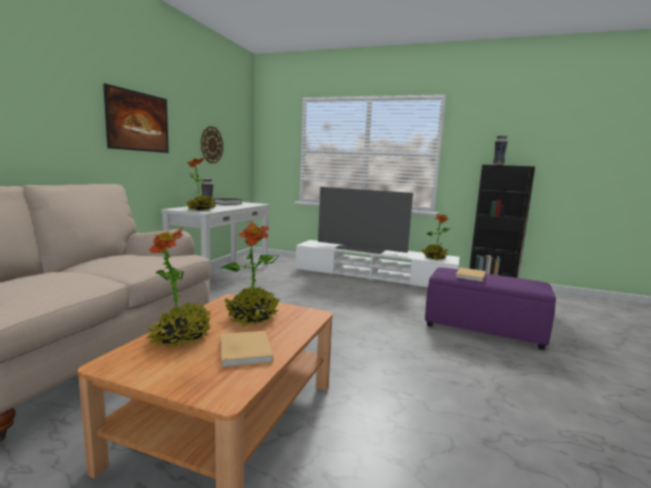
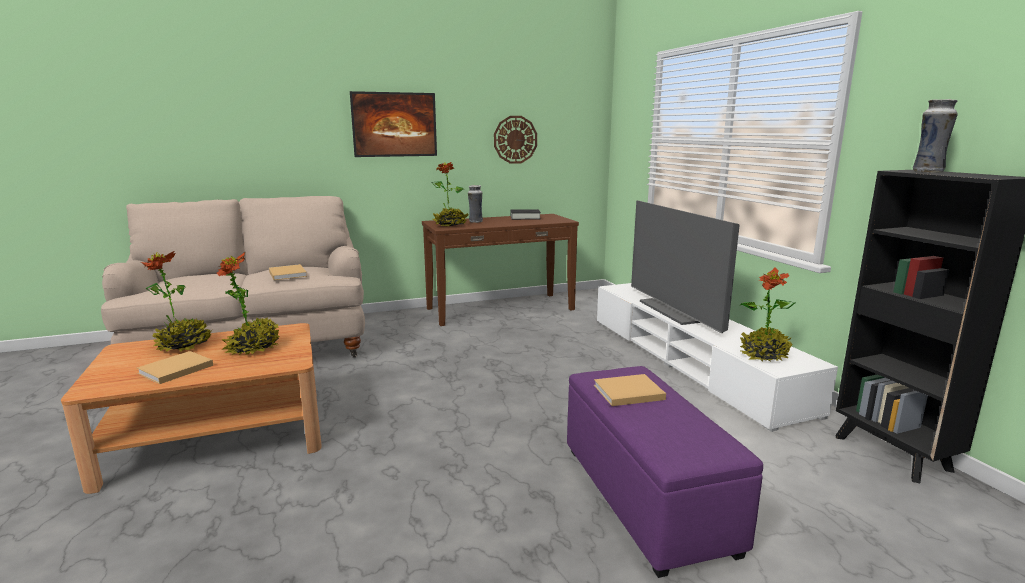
camera: 50 degrees right, 5 degrees up
white console table [161,202,269,293] -> brown console table [422,214,579,326]
none -> beige book [269,264,307,280]

